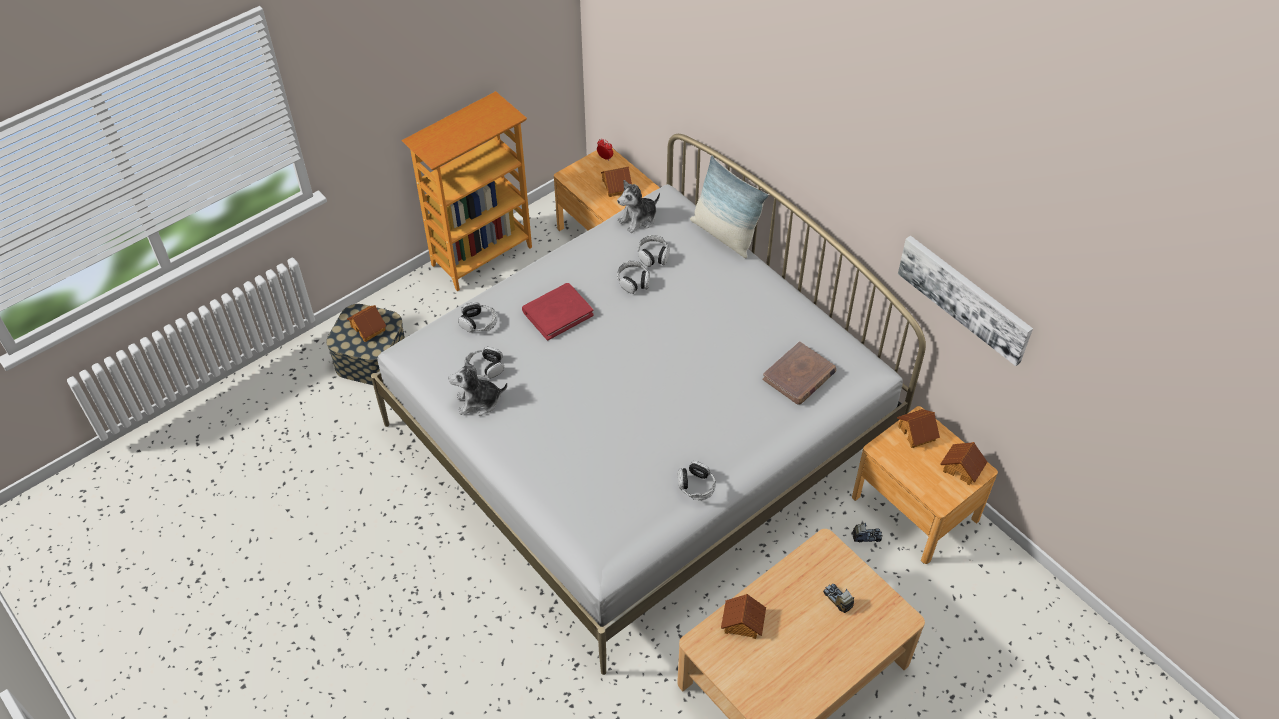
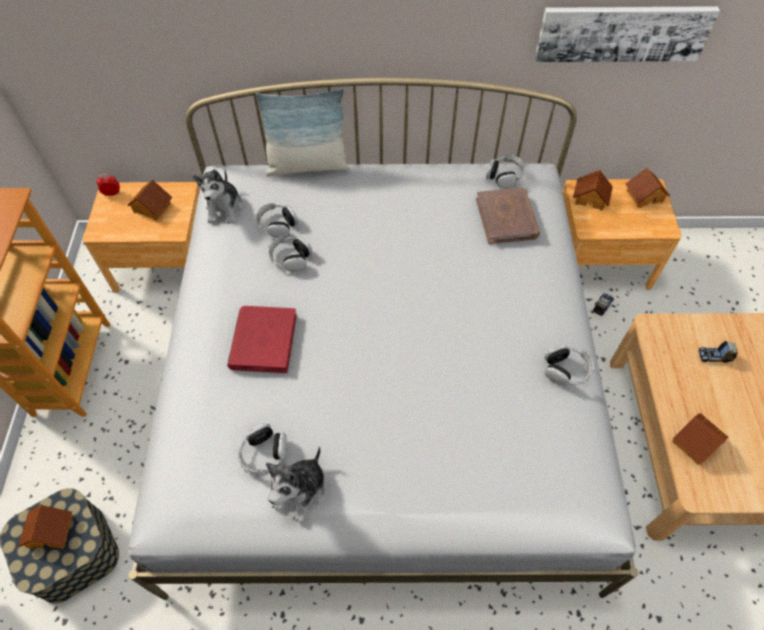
camera: 50 degrees left, 5 degrees up
headphones [458,302,497,333] -> headphones moved to [486,155,525,188]

